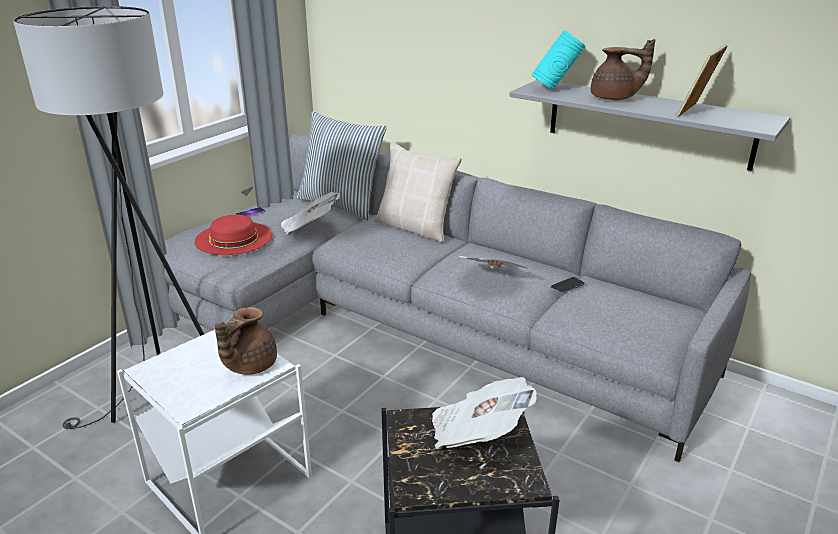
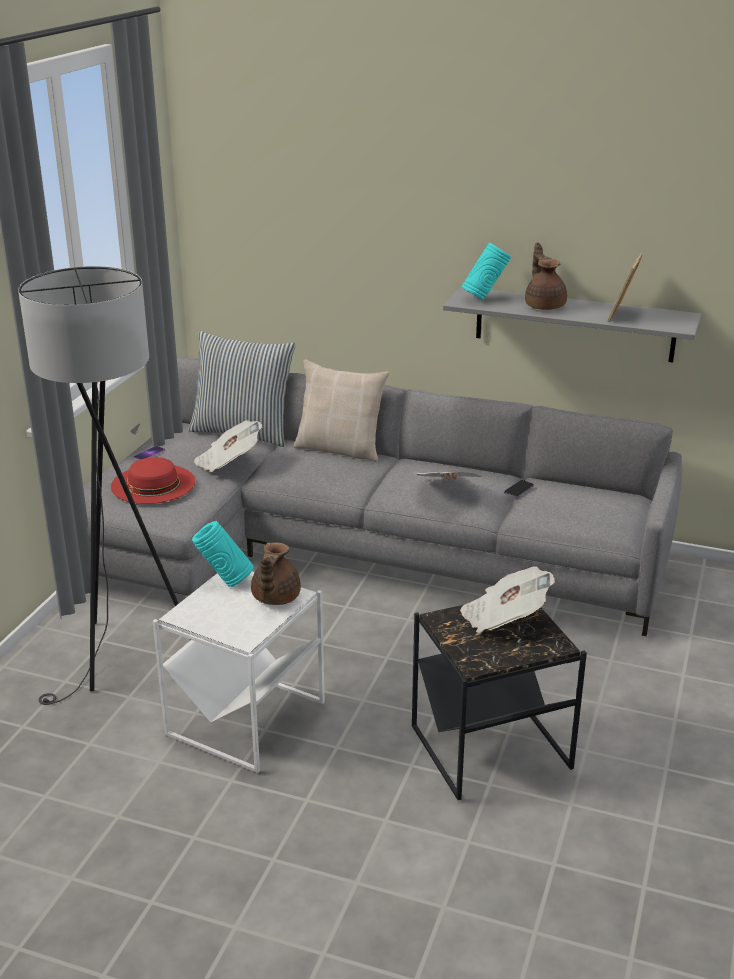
camera: 15 degrees left, 0 degrees up
brown teapot [591,39,655,100] -> brown teapot turned 105 degrees counterclockwise [525,242,567,310]
none -> turquoise vase [192,521,254,587]

